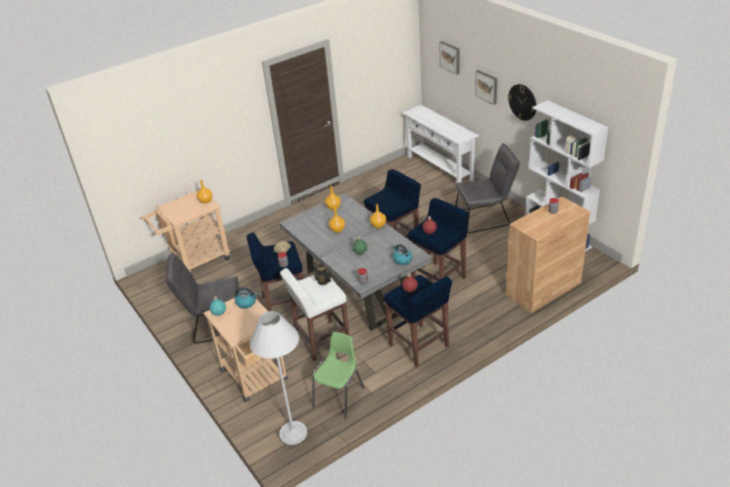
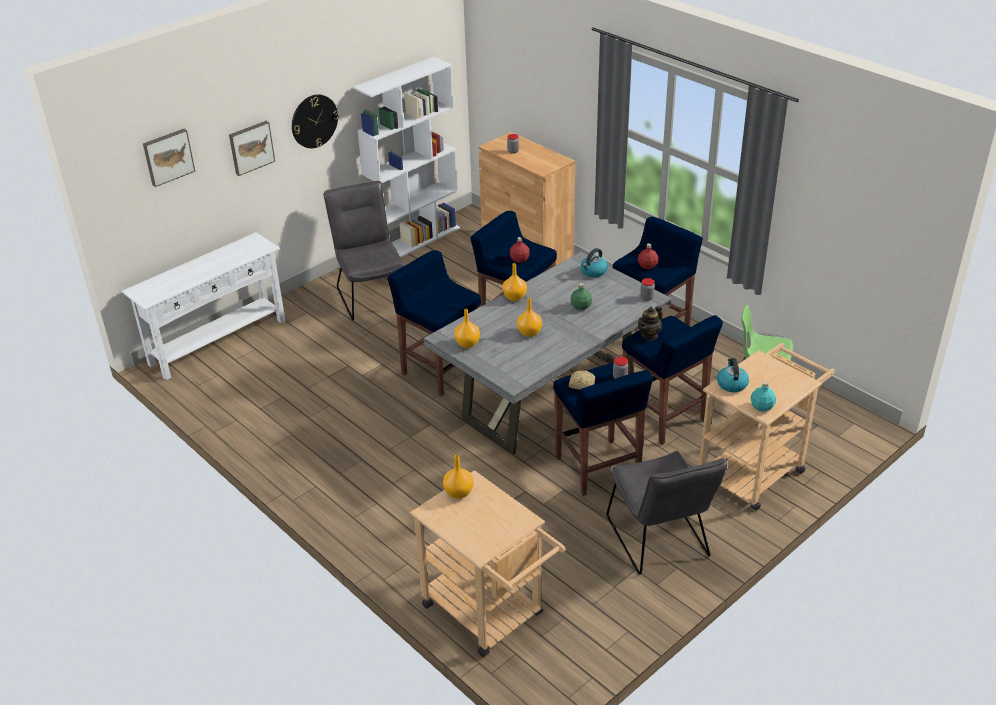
camera: 100 degrees left, 0 degrees up
white floor lamp [249,311,307,445] -> none
white stool [280,268,349,361] -> blue stool [622,315,723,445]

